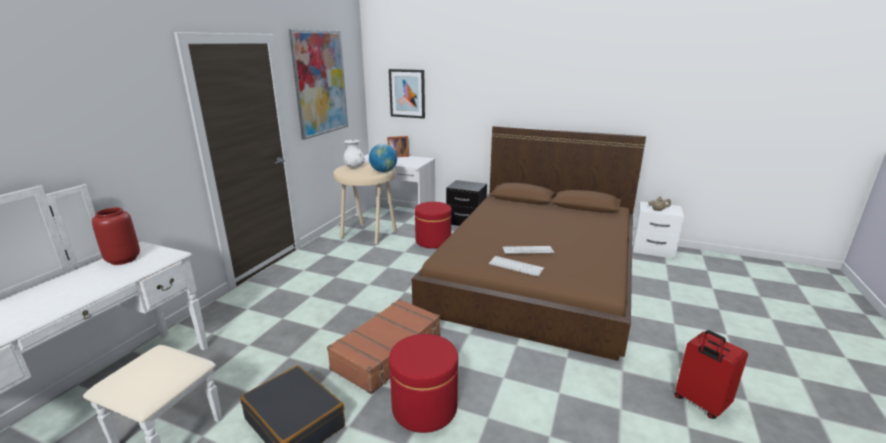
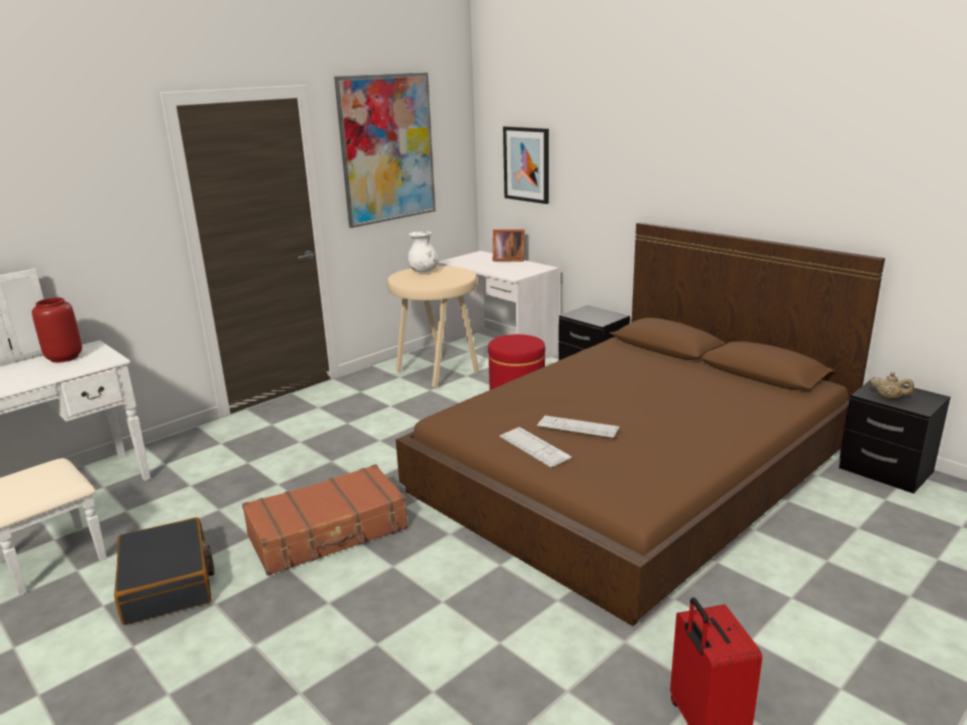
camera: 25 degrees right, 0 degrees up
globe [369,144,397,172] -> none
red ottoman [389,334,458,433] -> none
white nightstand [633,201,684,259] -> black nightstand [839,378,951,494]

